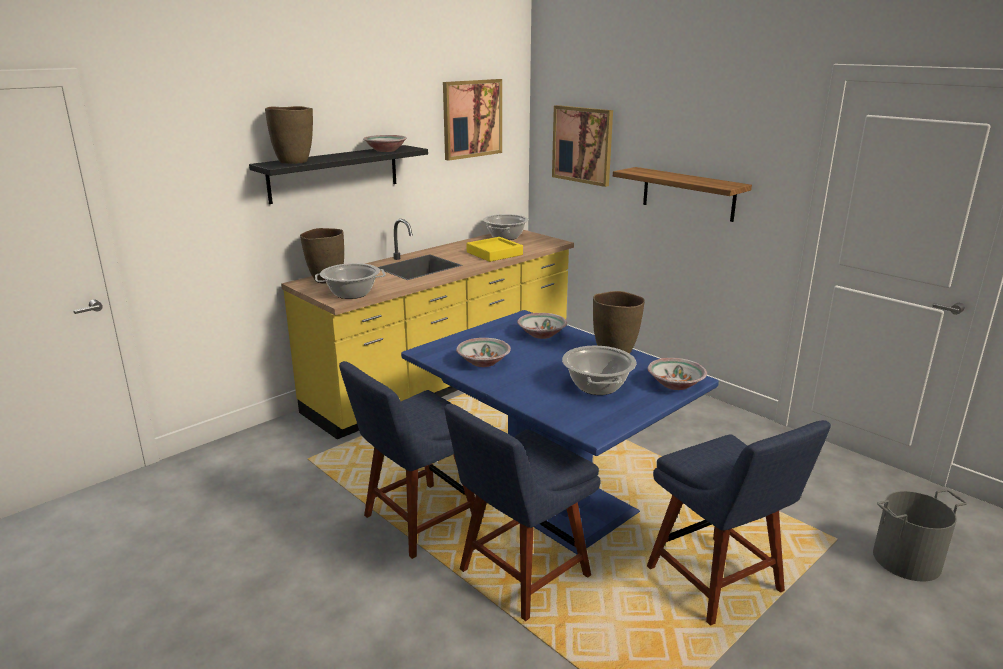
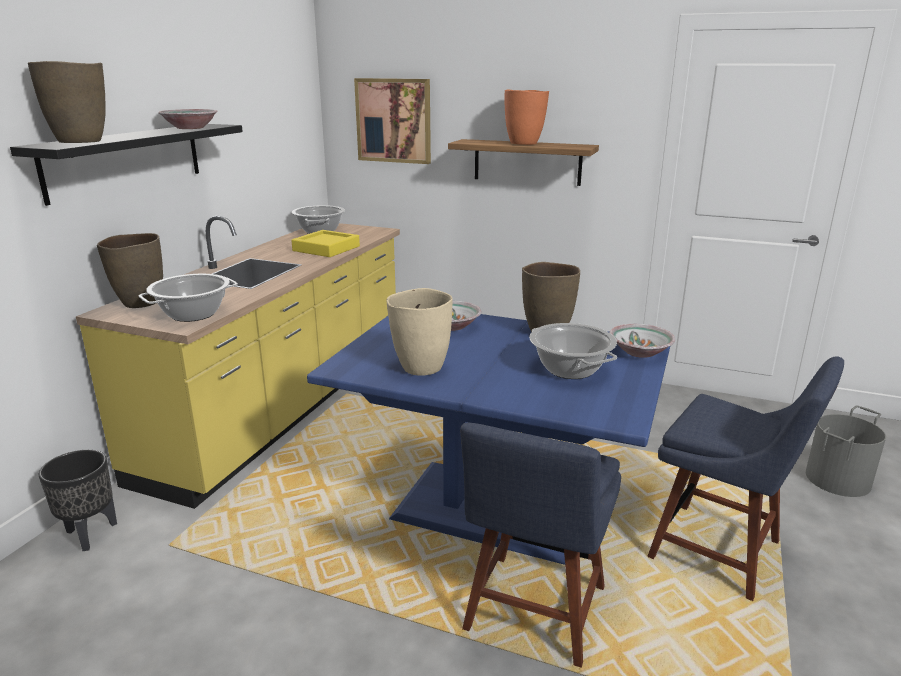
camera: 25 degrees left, 0 degrees up
blue chair [339,361,475,559] -> none
picture [443,79,502,161] -> none
bowl [456,338,511,367] -> beige vase [386,288,453,375]
none -> black planter [39,450,117,551]
none -> orange vase [505,90,549,145]

